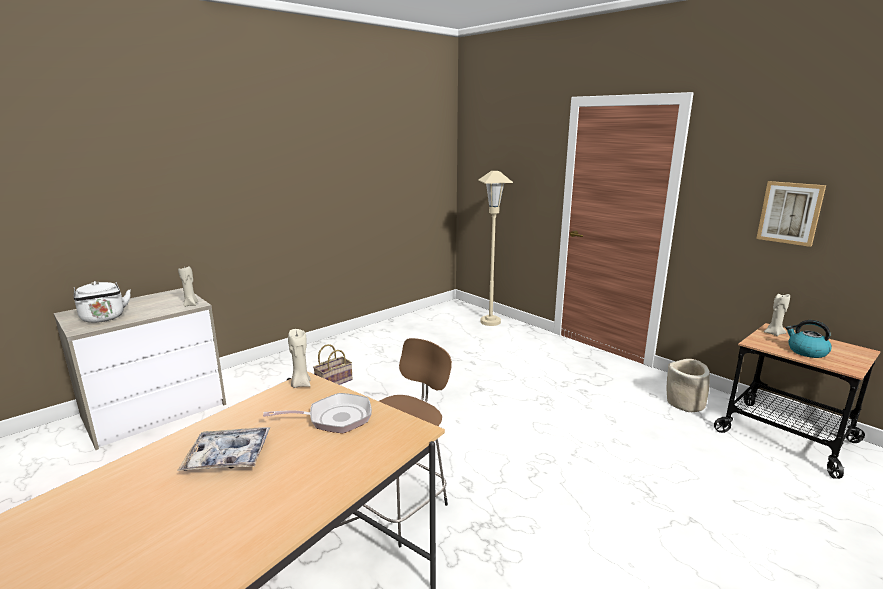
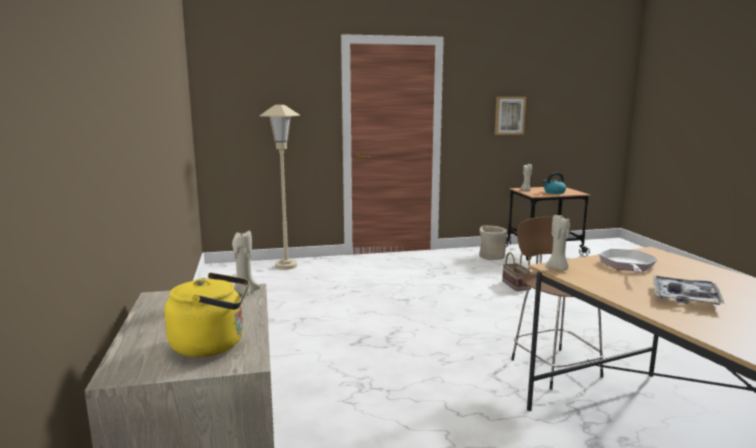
camera: 60 degrees left, 5 degrees down
white kettle [74,281,131,323] -> yellow kettle [165,273,249,357]
basket [313,344,352,385] -> basket moved to [502,252,531,291]

